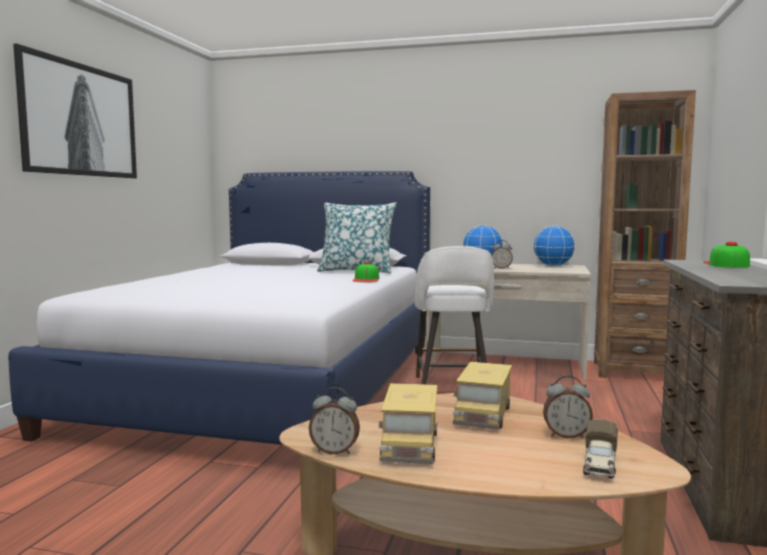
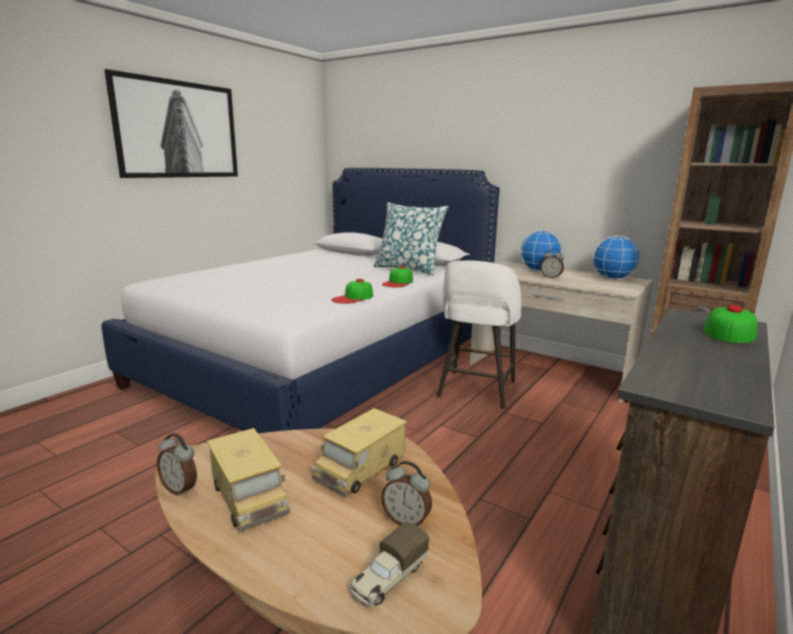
camera: 20 degrees right, 10 degrees up
toy truck [379,383,437,464] -> toy truck turned 60 degrees counterclockwise [207,428,290,532]
none -> cap [331,279,373,304]

